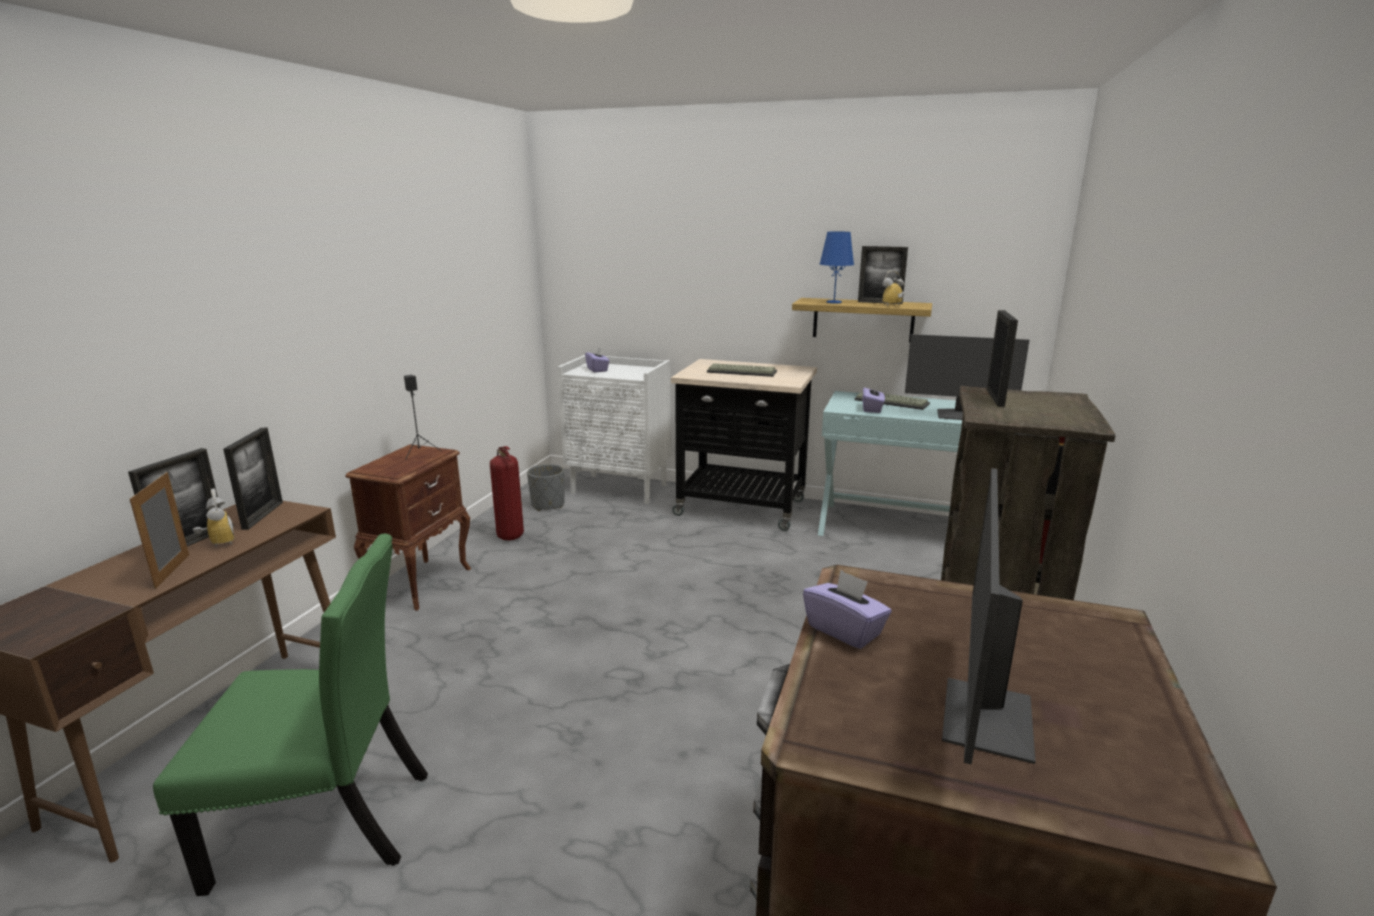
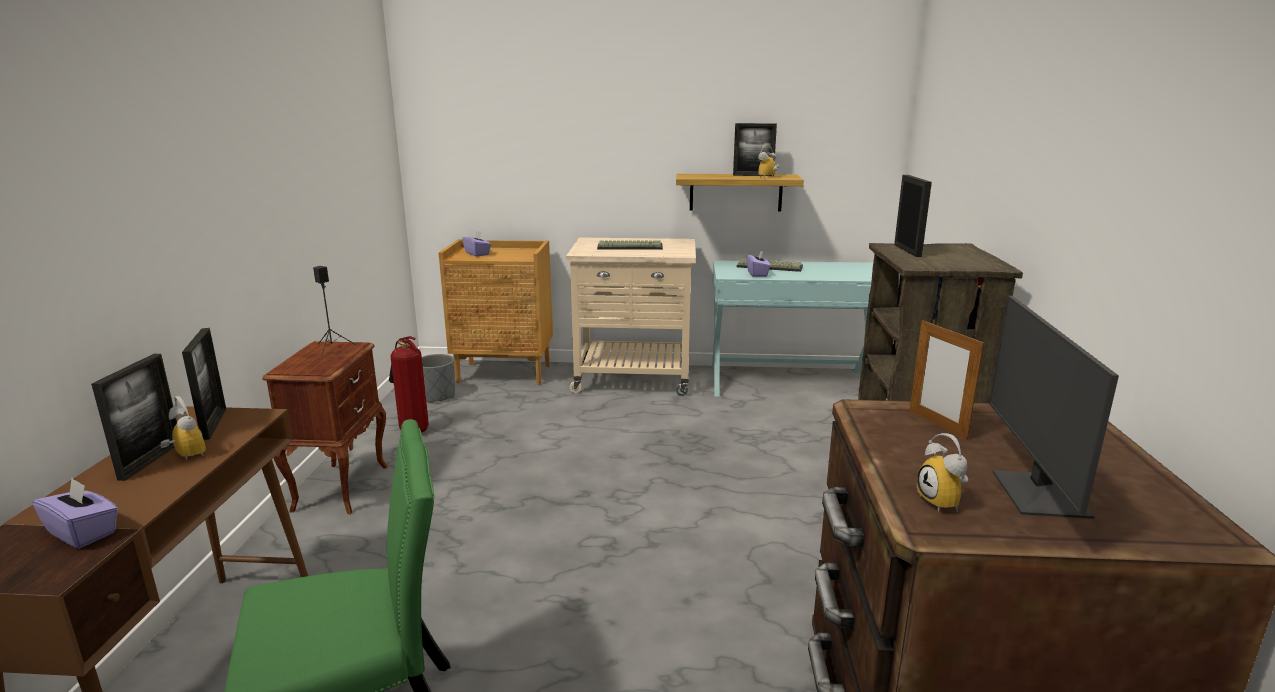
camera: 15 degrees left, 0 degrees up
picture frame [130,472,189,589] -> picture frame moved to [909,320,984,440]
white cabinet [557,355,671,504] -> brown cabinet [439,239,553,385]
black cart [671,359,817,531] -> beige cart [566,237,696,396]
purple tissue box [803,570,891,649] -> purple tissue box moved to [32,478,118,549]
blue table lamp [820,232,854,304] -> none
monitor [905,334,1029,420] -> none
none -> alarm clock [917,433,968,512]

